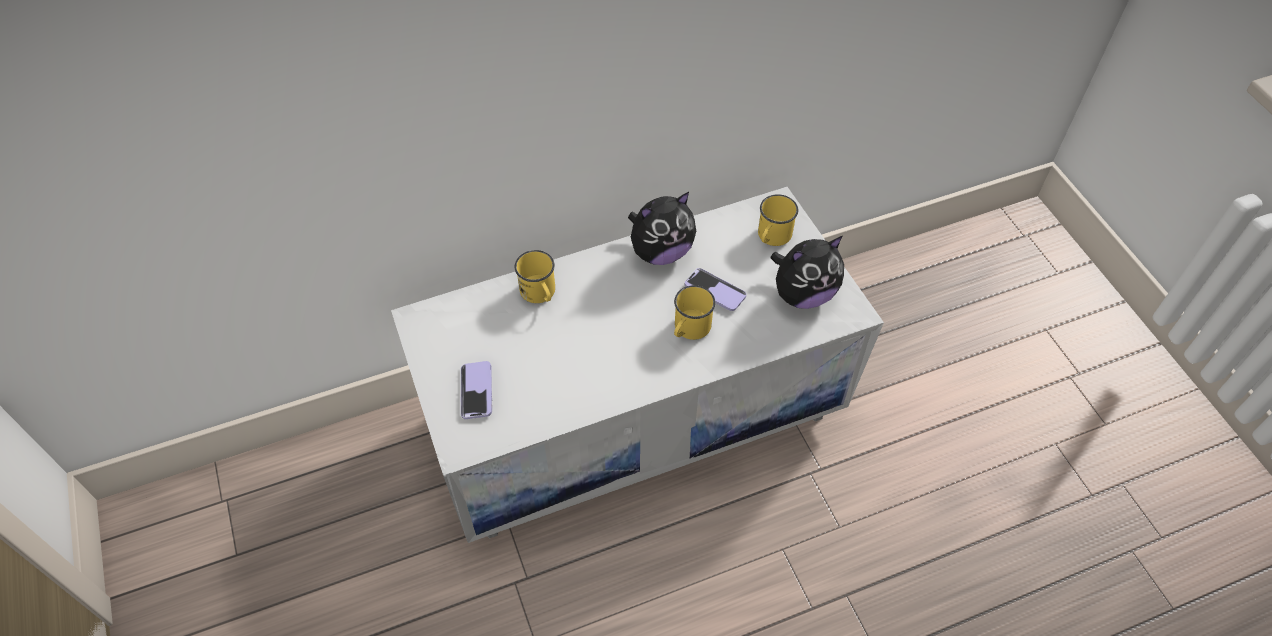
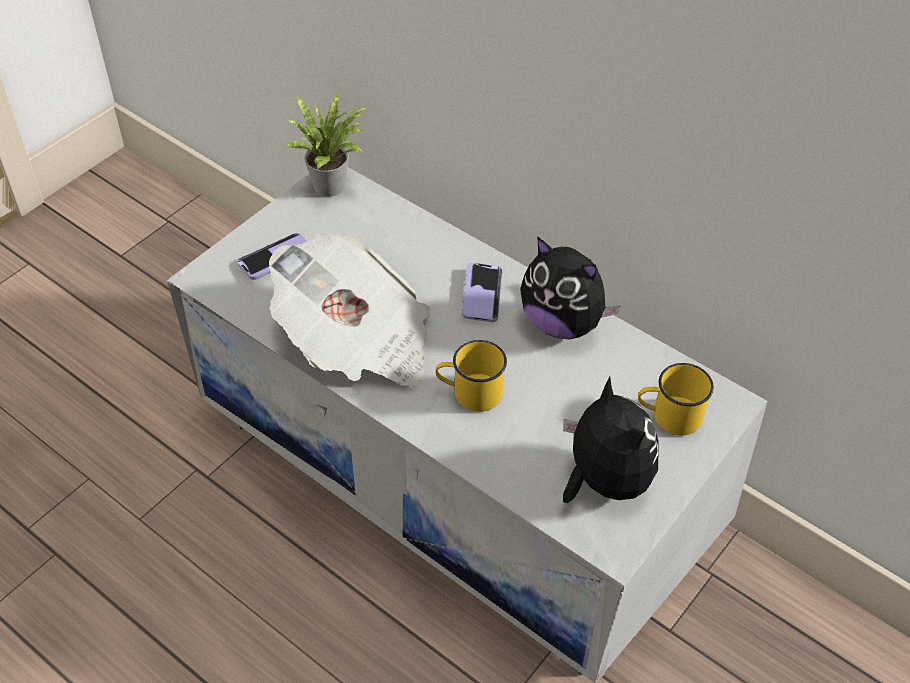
camera: 60 degrees right, 5 degrees down
yellow mug [515,250,555,303] -> none
phone [684,268,747,311] -> phone moved to [462,262,502,322]
plush toy [770,236,844,309] -> plush toy turned 150 degrees counterclockwise [563,376,659,503]
none -> newspaper [269,233,430,387]
none -> potted plant [286,93,369,197]

